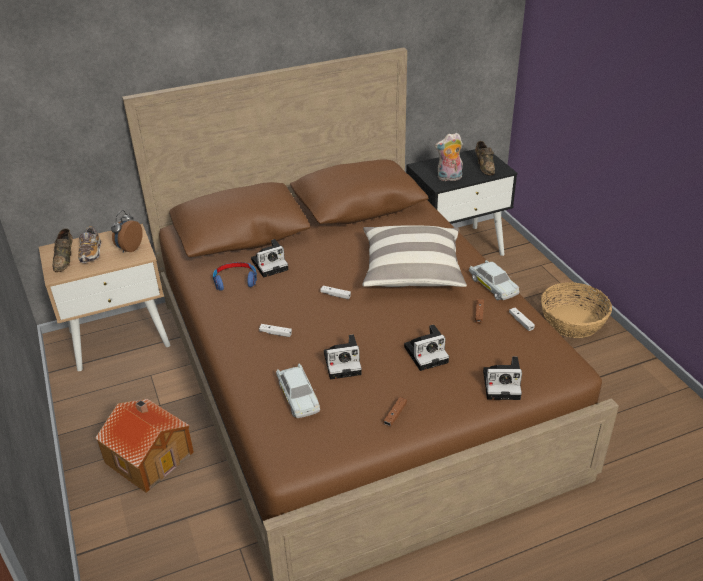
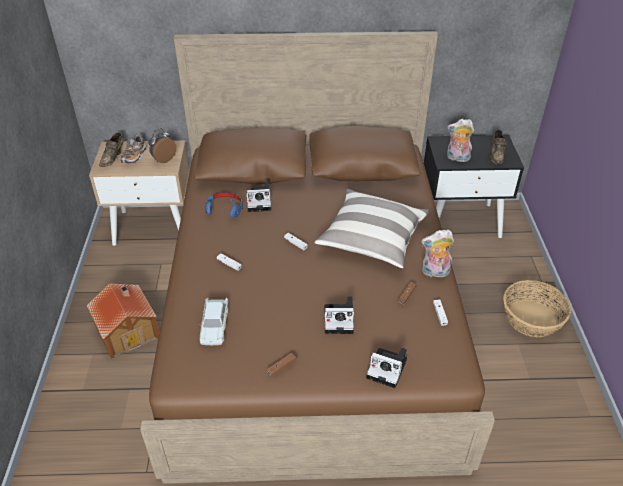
camera: 20 degrees right, 5 degrees up
camera [324,334,362,379] -> none
white toy car [469,260,520,300] -> plush toy [421,230,454,278]

